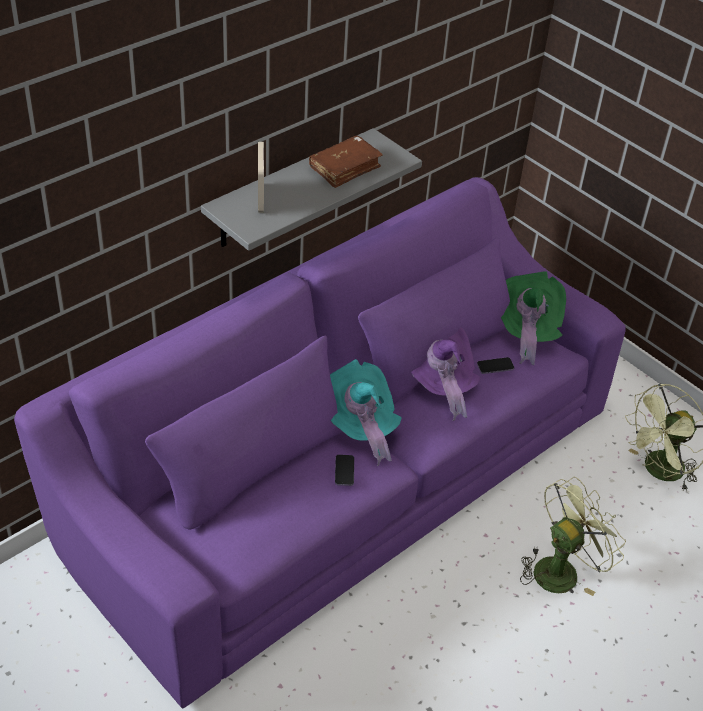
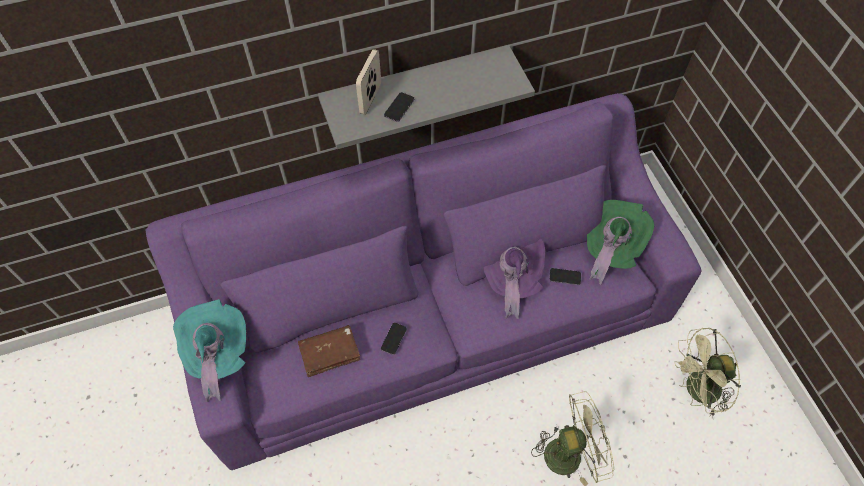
camera: 25 degrees right, 15 degrees up
brown book [309,136,383,188] -> brown book moved to [298,325,360,377]
turquoise hat [330,359,402,466] -> turquoise hat moved to [173,299,246,402]
none -> phone [384,92,414,122]

